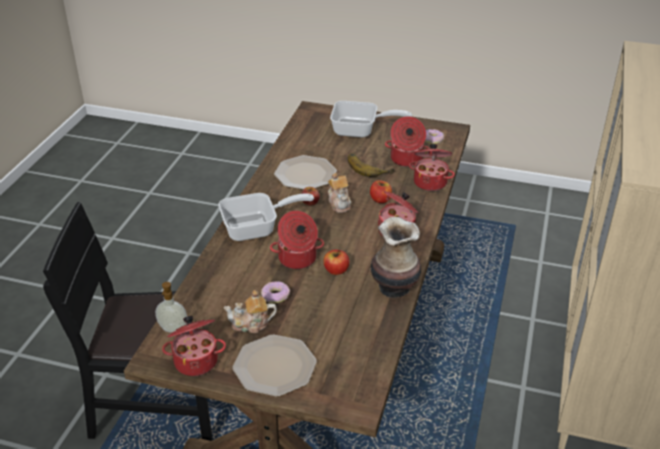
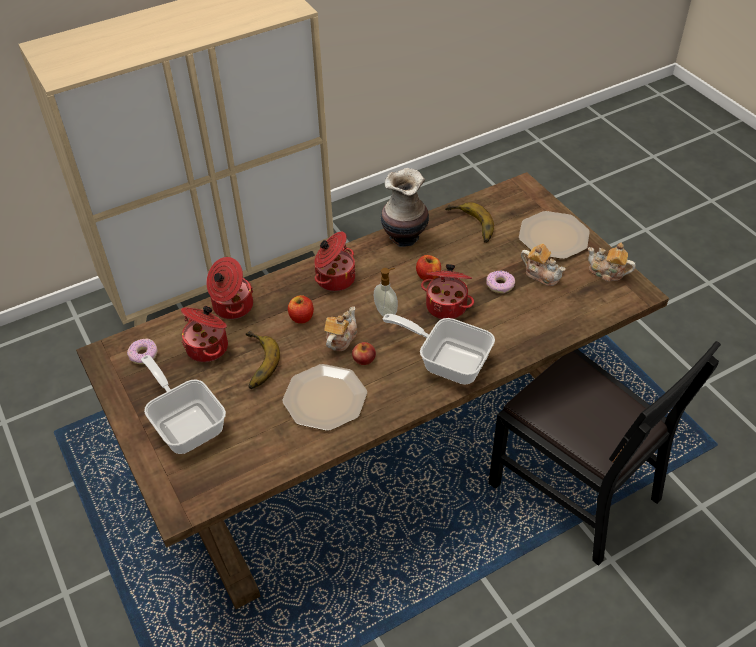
camera: 135 degrees left, 10 degrees up
soap dispenser [155,282,187,333] -> soap dispenser moved to [374,268,398,317]
cooking pot [162,315,226,376] -> teapot [588,243,636,282]
none -> banana [445,202,494,243]

